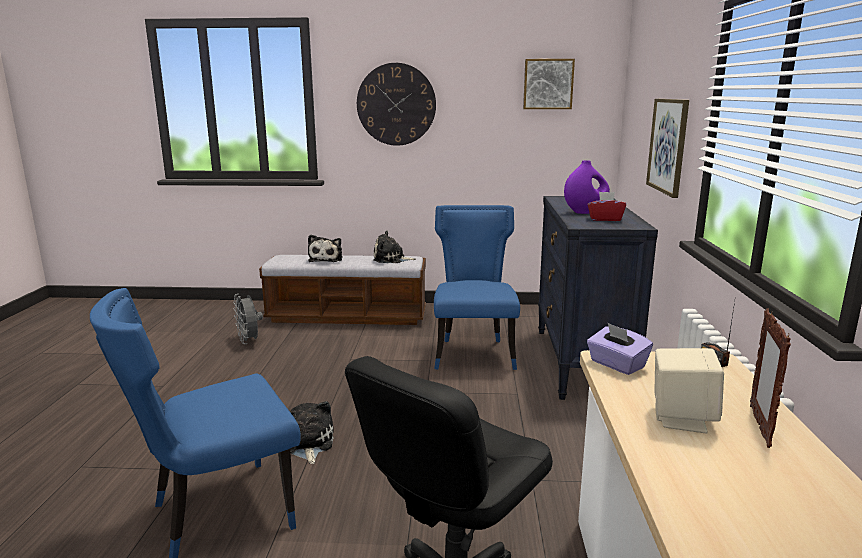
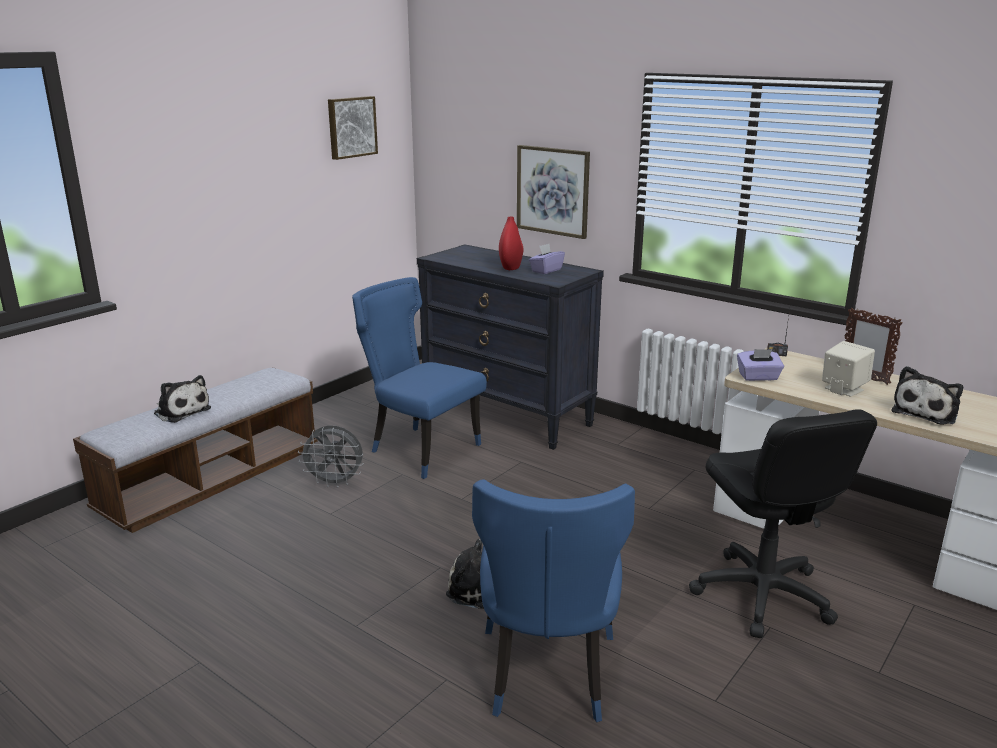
camera: 55 degrees left, 5 degrees up
grey fan [233,294,263,344] -> grey fan moved to [298,426,364,488]
wall clock [357,63,436,146] -> none
plush toy [373,230,416,263] -> plush toy moved to [892,366,963,425]
purple vase [564,160,610,214] -> red vase [499,217,524,270]
red tissue box [587,192,626,221] -> purple tissue box [529,244,565,274]

